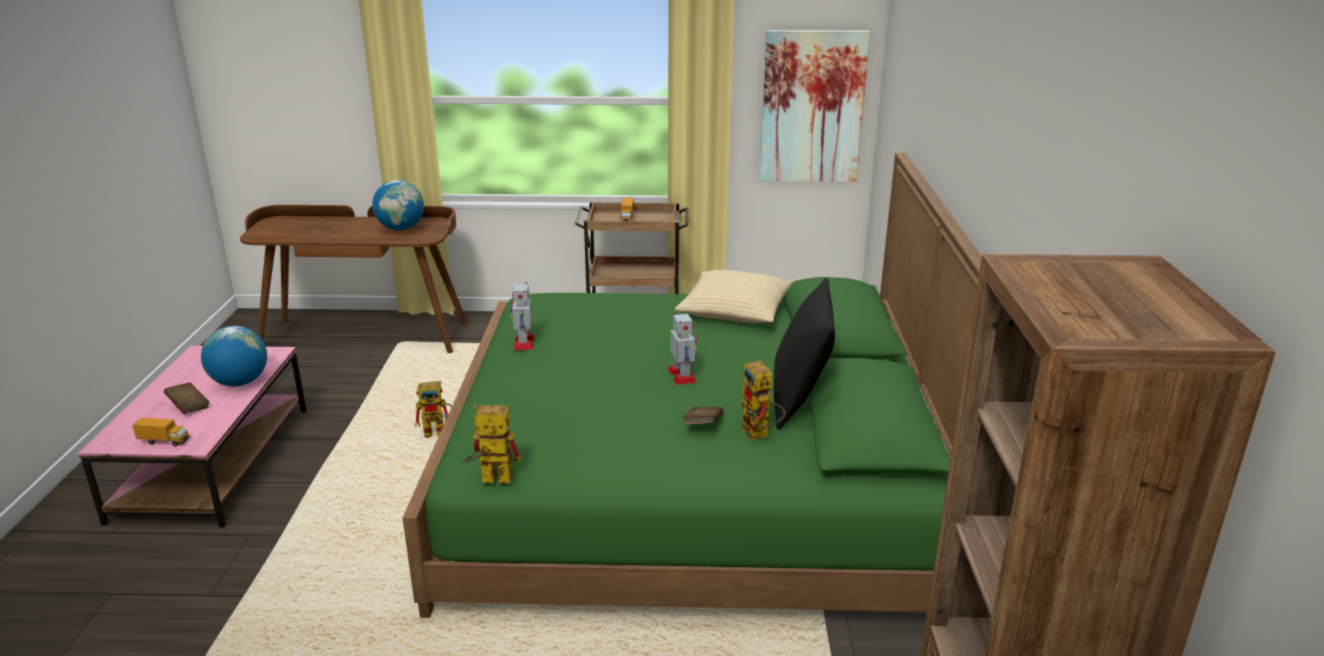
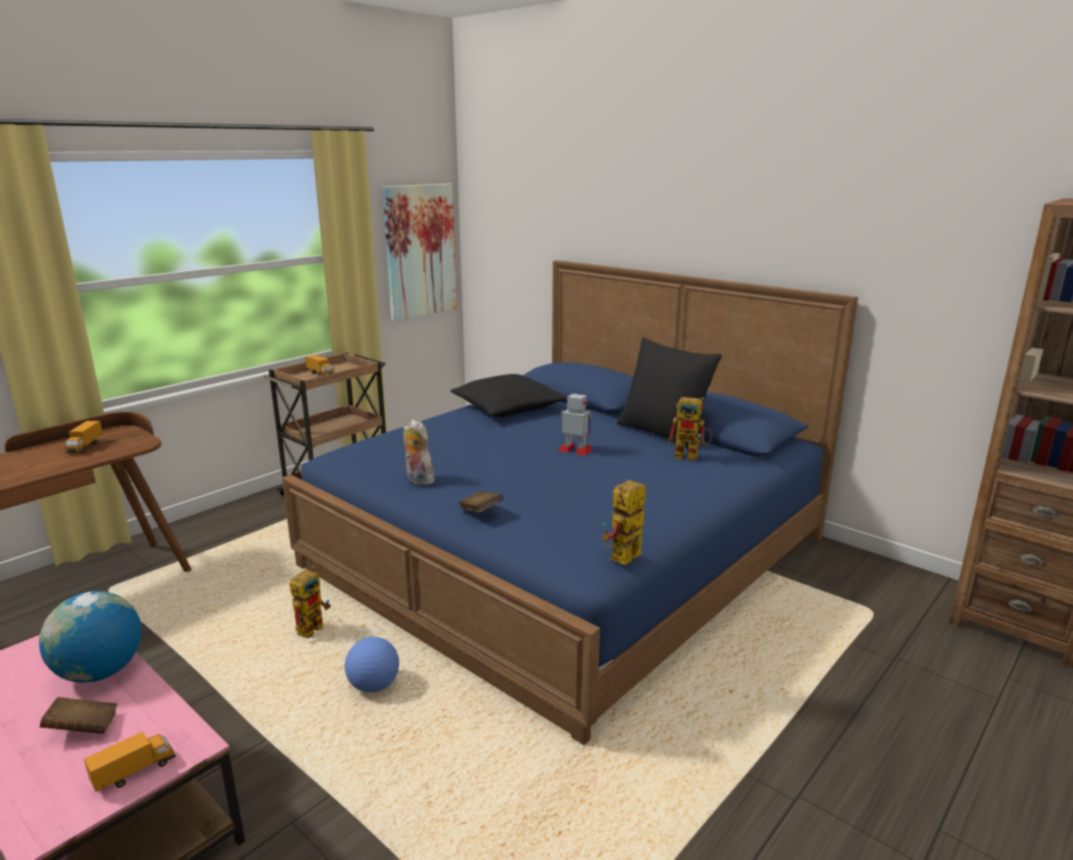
camera: 50 degrees left, 5 degrees down
globe [372,180,424,230] -> toy truck [65,421,103,453]
green bed [402,153,982,618] -> blue bed [282,260,858,745]
toy robot [511,282,535,350] -> plush toy [403,419,435,485]
beige pillow [675,270,794,323] -> black pillow [450,374,567,417]
brown book [683,407,724,425] -> brown book moved to [458,491,503,513]
none -> football [345,637,399,693]

